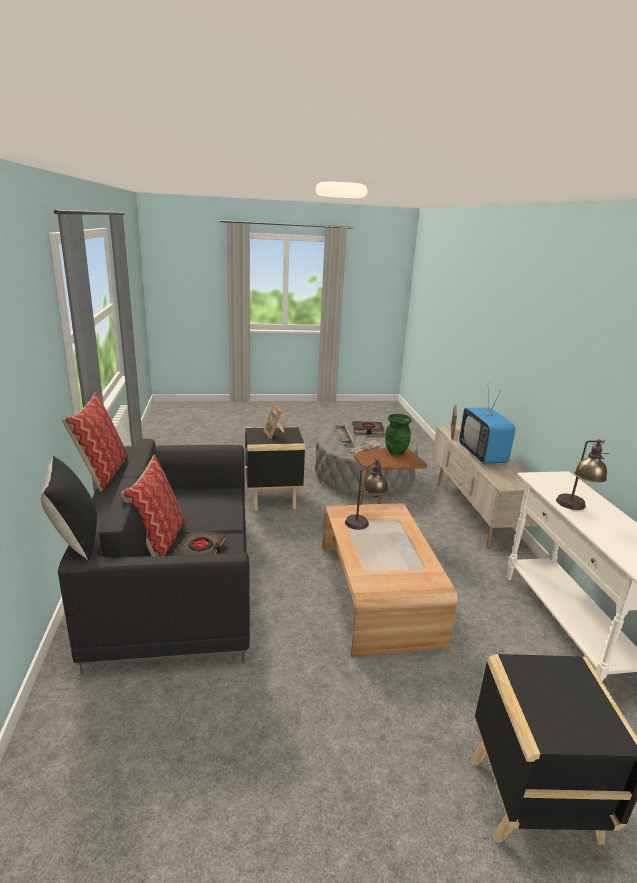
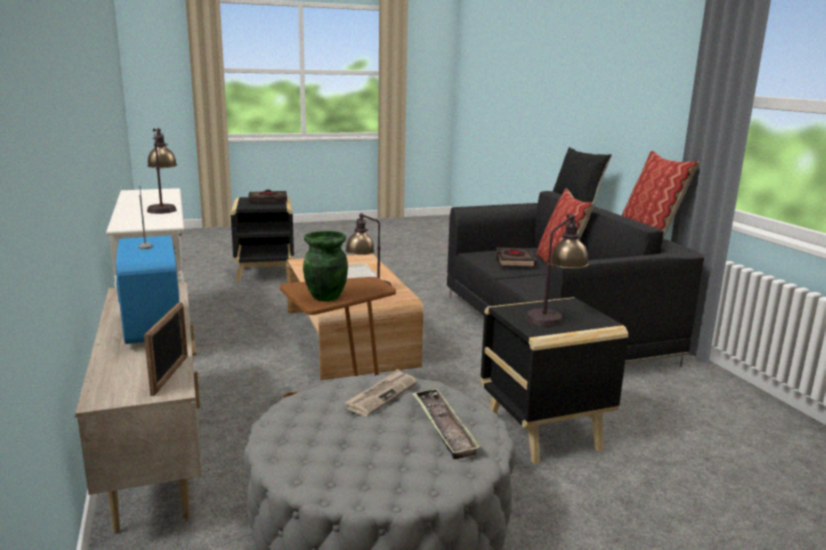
camera: 170 degrees right, 5 degrees down
picture frame [264,404,284,439] -> table lamp [526,214,589,327]
black book [352,421,384,435] -> black book moved to [248,190,287,202]

